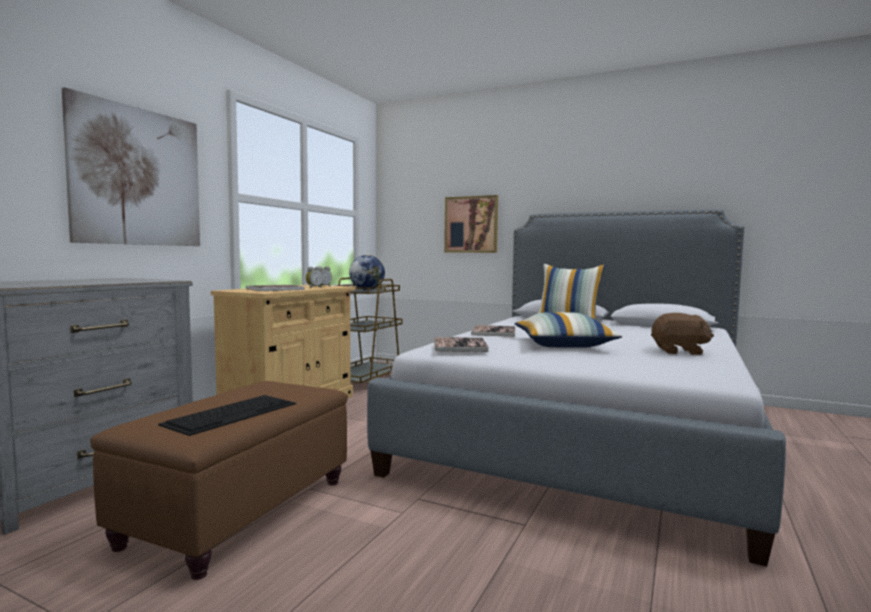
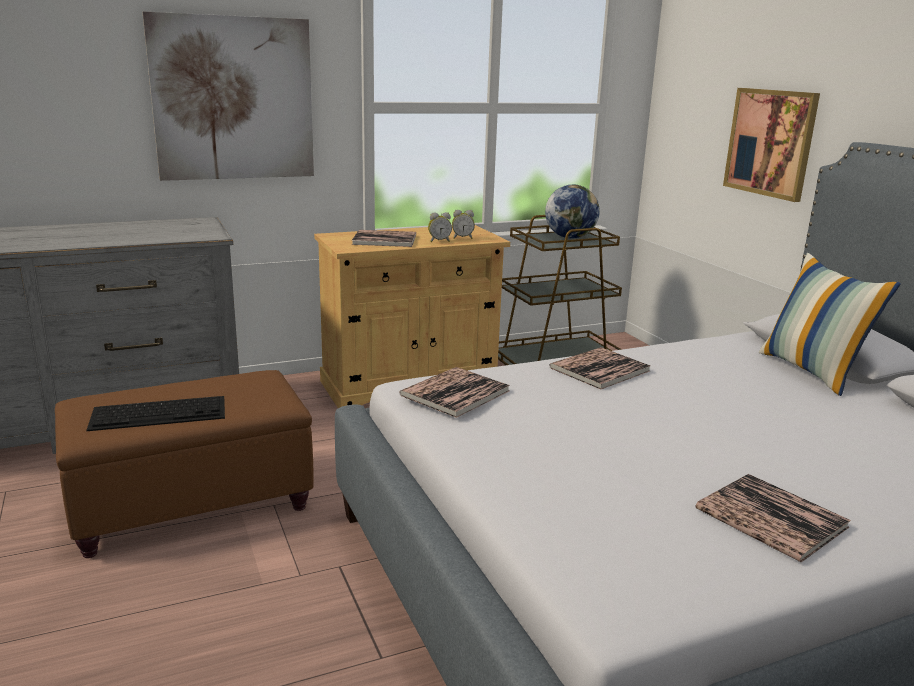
camera: 40 degrees right, 15 degrees up
pillow [515,312,622,348] -> none
brown plush toy [651,313,714,355] -> book [695,474,851,562]

